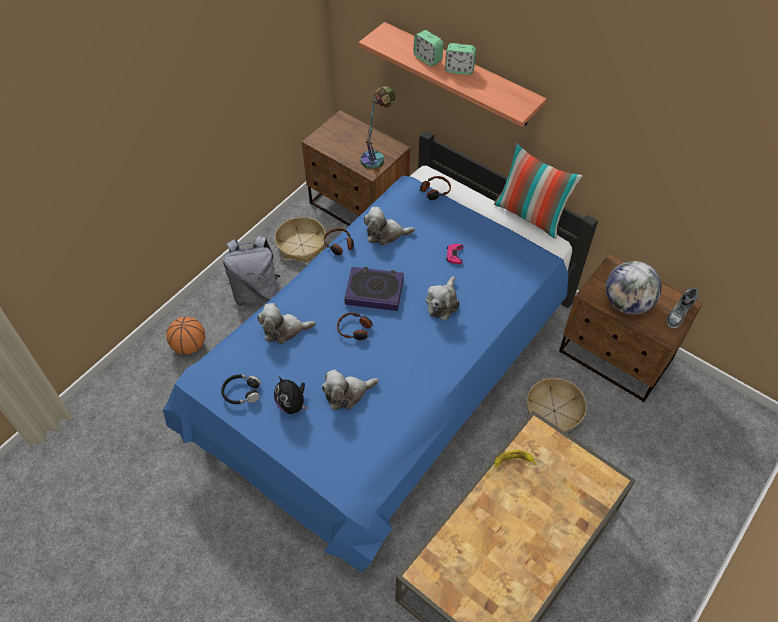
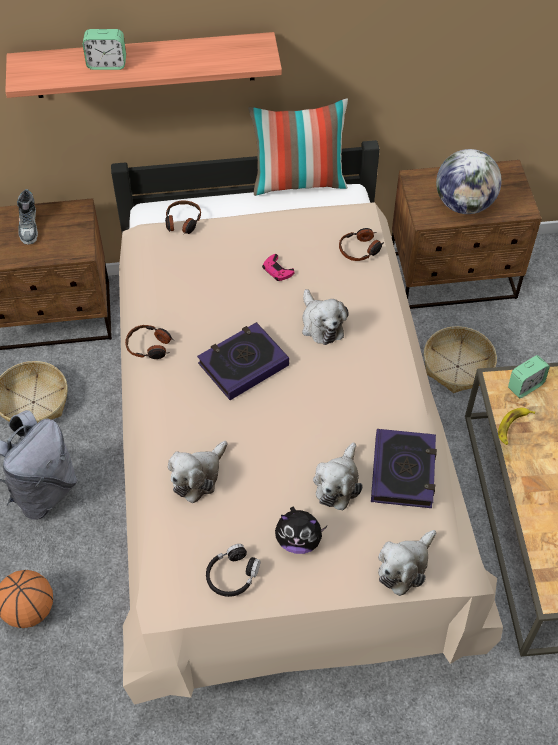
camera: 45 degrees left, 0 degrees up
blue bed [163,131,598,572] -> beige bed [111,140,503,705]
headphones [337,312,375,340] -> headphones moved to [339,228,384,261]
table lamp [360,86,395,169] -> none
plush toy [363,207,415,246] -> plush toy moved to [378,530,436,596]
alarm clock [445,43,476,75] -> alarm clock moved to [508,355,550,398]
shoe [666,288,698,328] -> shoe moved to [17,189,38,245]
none -> book [371,429,437,508]

